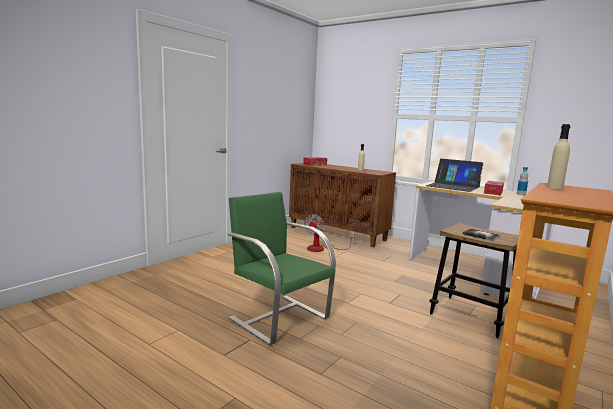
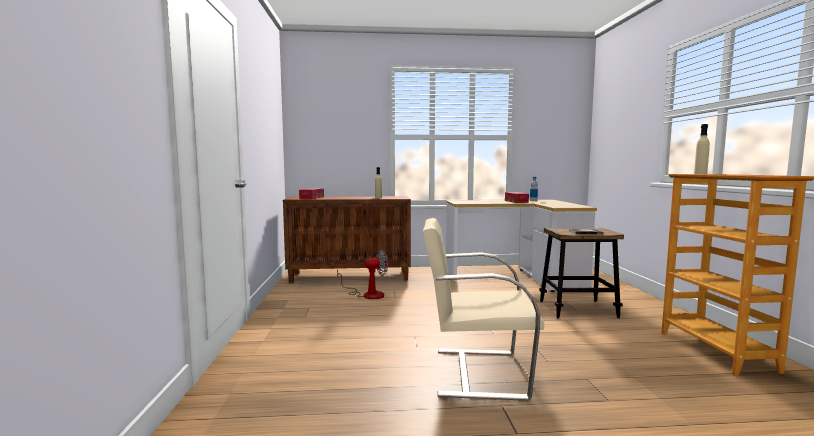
camera: 40 degrees left, 5 degrees down
green chair [228,192,336,345] -> beige chair [423,218,544,401]
fan [304,214,355,252] -> fan turned 90 degrees counterclockwise [337,250,388,299]
laptop [426,159,483,192] -> none

